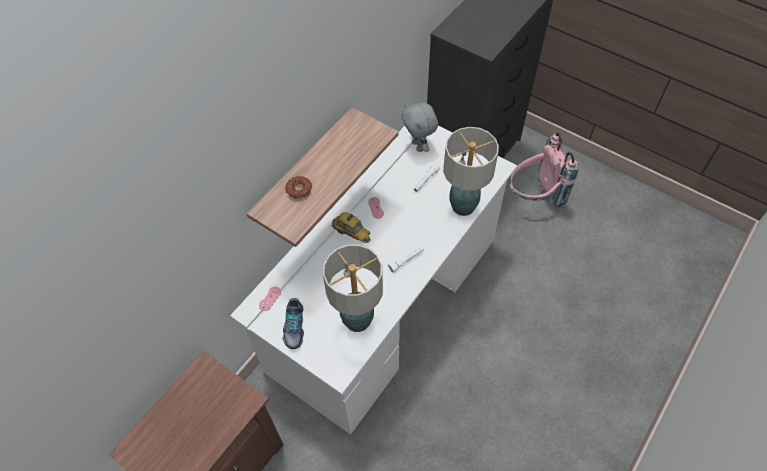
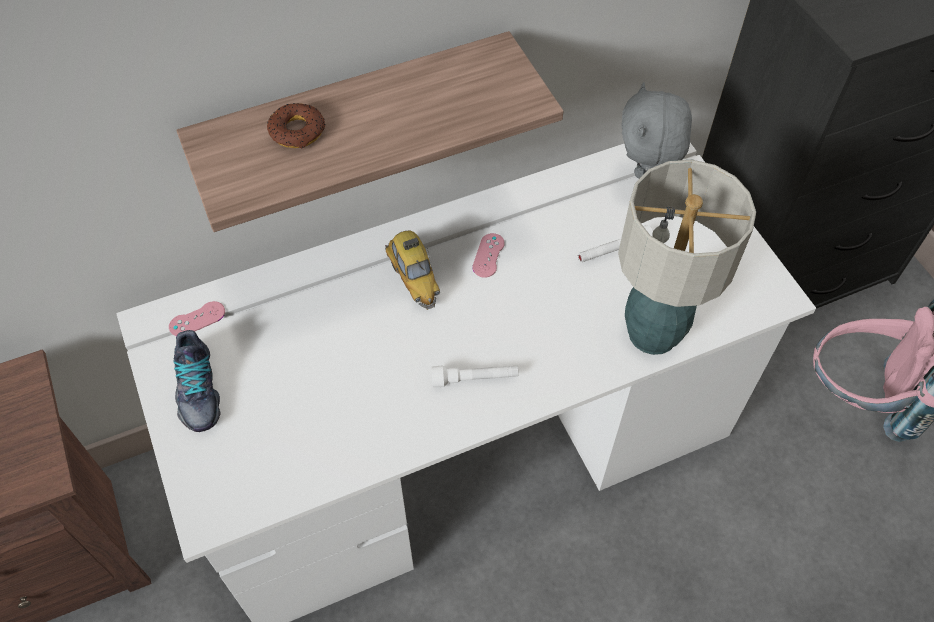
camera: 30 degrees right, 0 degrees up
shoe [283,298,304,349] -> shoe turned 45 degrees counterclockwise [173,330,221,432]
table lamp [323,245,383,332] -> none

